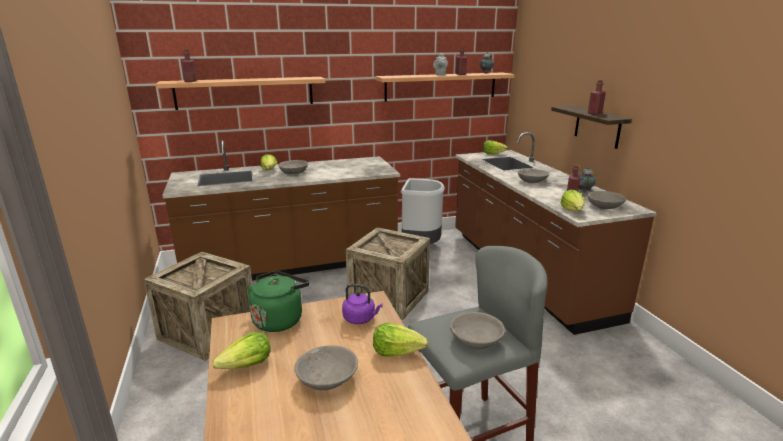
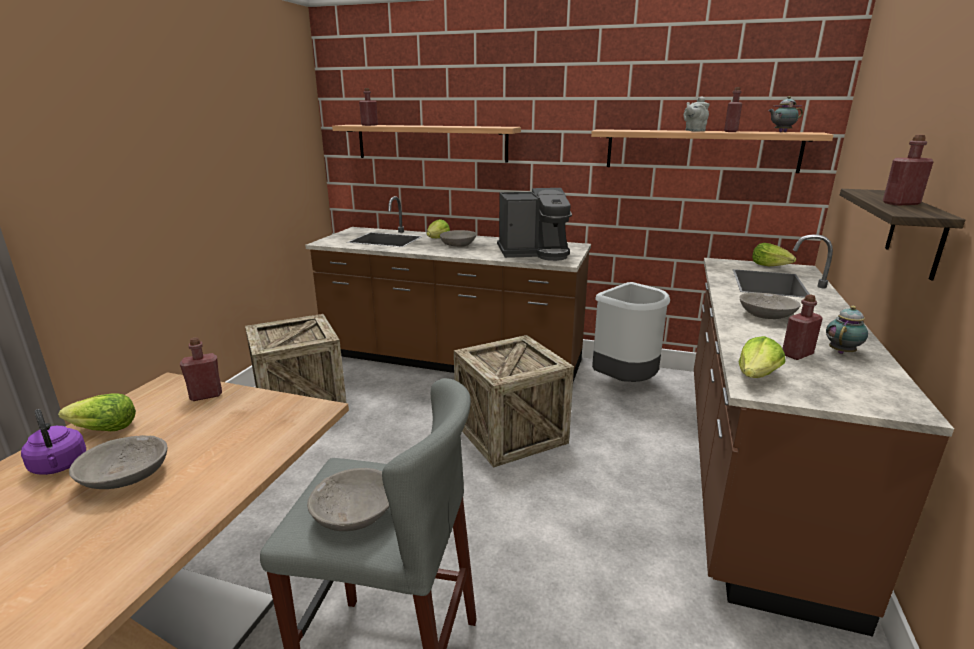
camera: 35 degrees right, 0 degrees up
green kettle [247,271,310,332] -> red bottle [180,337,222,401]
purple kettle [342,284,383,324] -> purple kettle moved to [21,409,86,475]
lettuce [373,322,428,357] -> none
grey bowl [587,191,627,209] -> none
none -> coffee machine [497,188,572,261]

